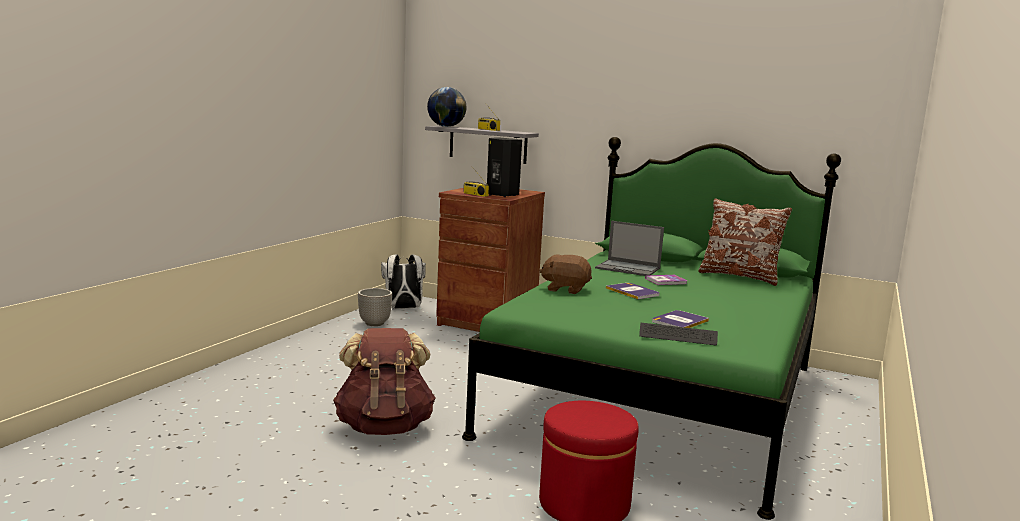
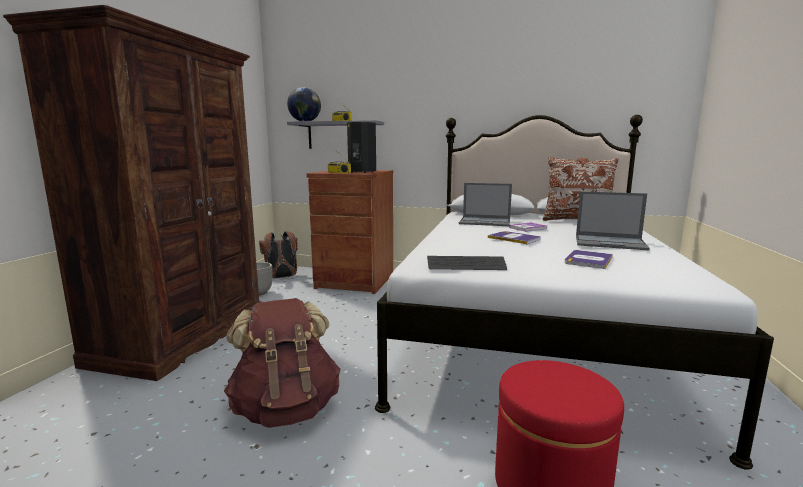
camera: 10 degrees left, 0 degrees up
white backpack [381,254,426,309] -> brown backpack [259,231,298,278]
green bed [462,137,841,520] -> white bed [375,115,774,470]
brown plush toy [539,255,592,294] -> none
keyboard [639,322,718,345] -> keyboard moved to [427,256,507,270]
none -> brown wardrobe [3,5,262,381]
none -> laptop [576,191,650,250]

